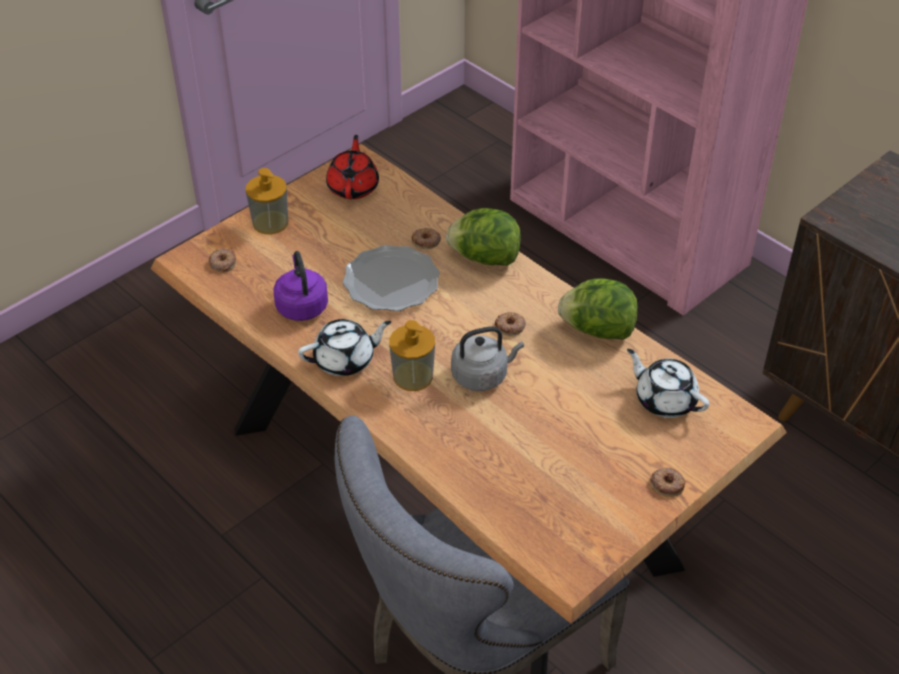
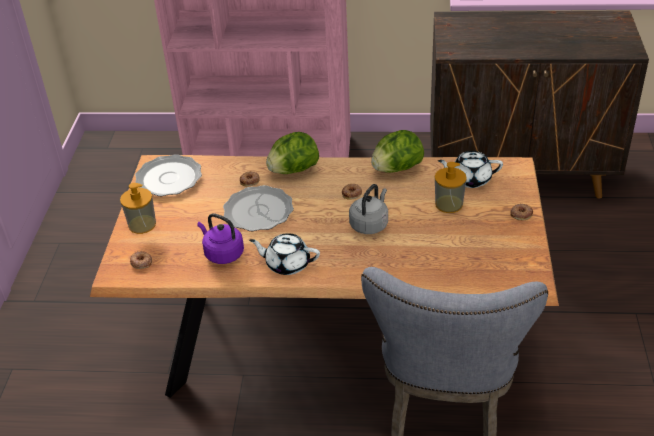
camera: 40 degrees left, 5 degrees down
white teapot [298,319,391,376] -> white teapot turned 105 degrees counterclockwise [249,233,320,275]
red teapot [326,135,379,199] -> plate [135,154,202,196]
soap dispenser [389,320,435,391] -> soap dispenser moved to [435,162,467,213]

